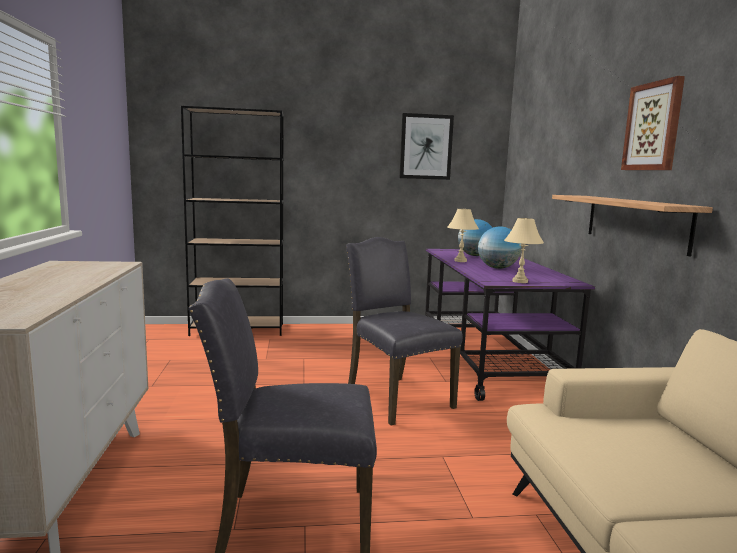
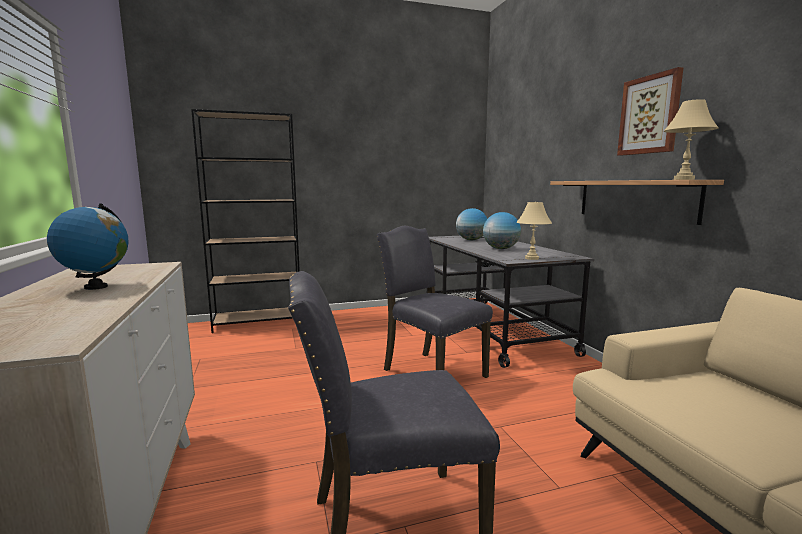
camera: 10 degrees left, 0 degrees up
picture [400,113,454,180] -> none
purple desk [425,249,595,401] -> grey desk [427,235,594,368]
beige table lamp [447,209,479,262] -> beige table lamp moved to [664,99,719,180]
none -> globe [47,203,129,290]

